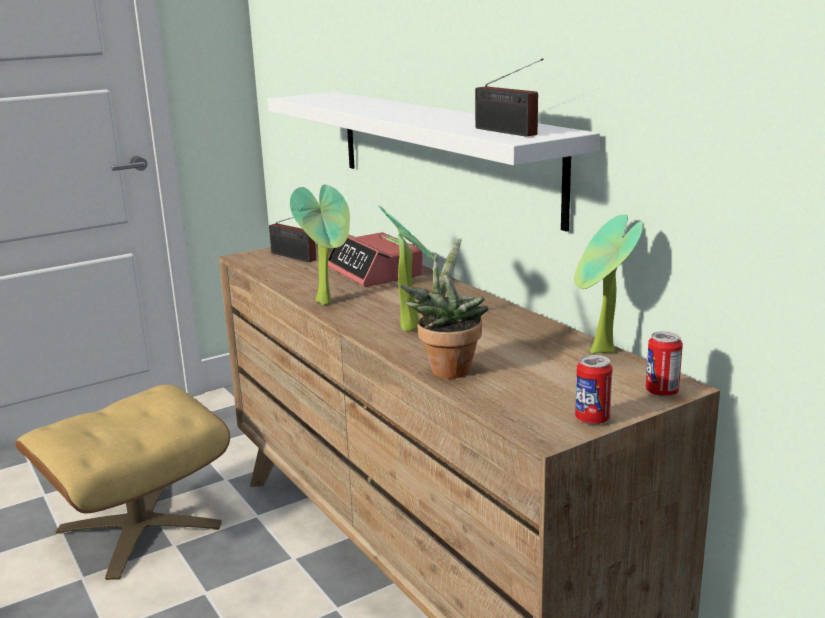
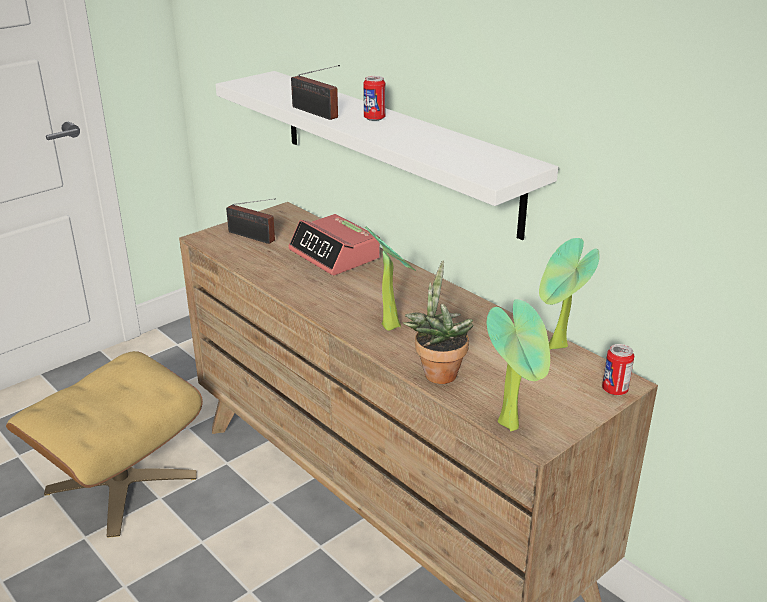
camera: 10 degrees left, 10 degrees up
potted plant [290,184,350,305] -> potted plant moved to [487,299,550,431]
radio [475,58,543,137] -> radio moved to [291,65,340,120]
can [575,355,613,425] -> can moved to [363,76,385,121]

